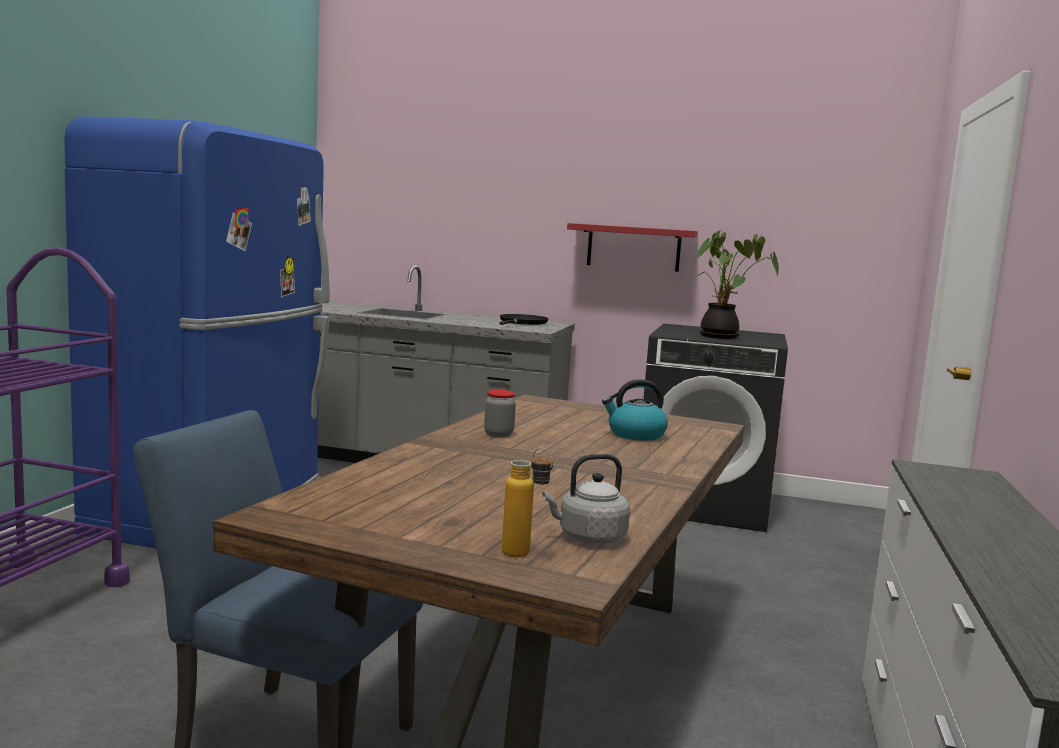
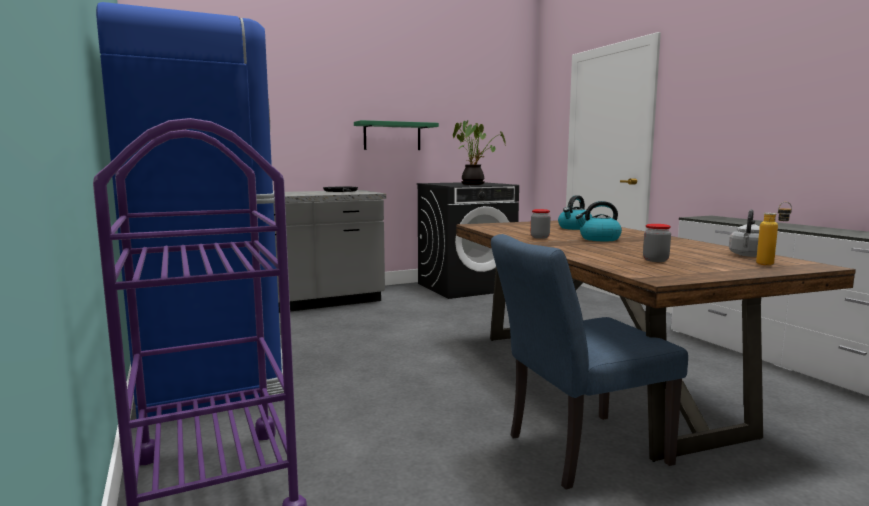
camera: 40 degrees left, 0 degrees up
red shelf [567,223,698,272] -> green shelf [354,120,439,150]
none -> kettle [575,201,622,241]
none -> jar [643,224,671,262]

